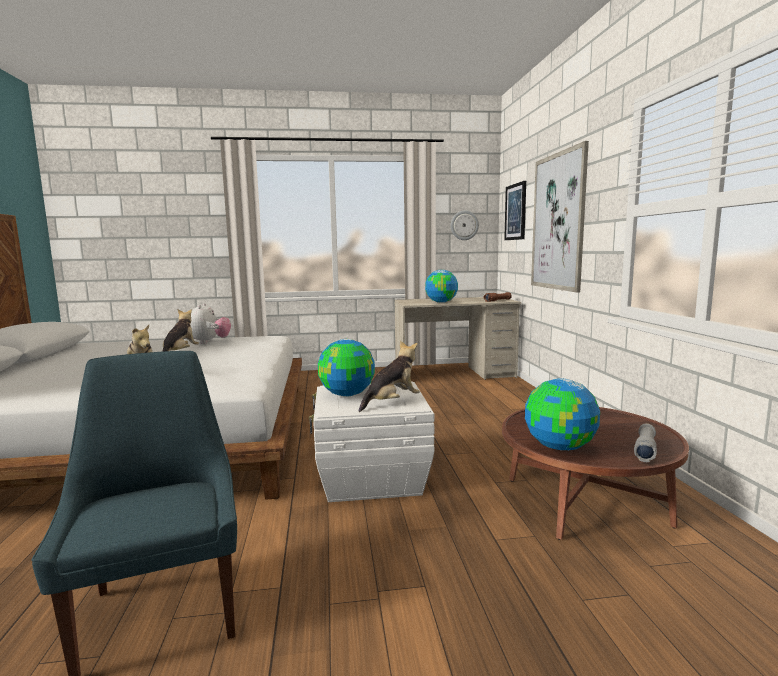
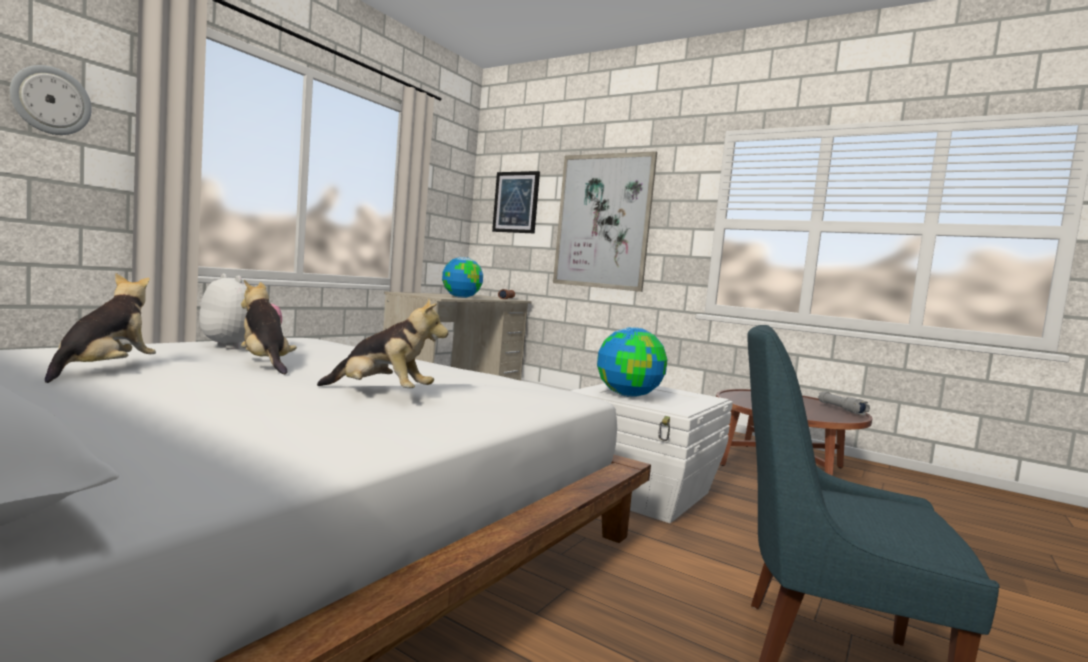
camera: 50 degrees left, 5 degrees down
plush toy [359,341,420,412] -> plush toy moved to [45,273,156,383]
wall clock [451,210,479,240] -> wall clock moved to [10,65,92,135]
globe [525,378,600,450] -> none

